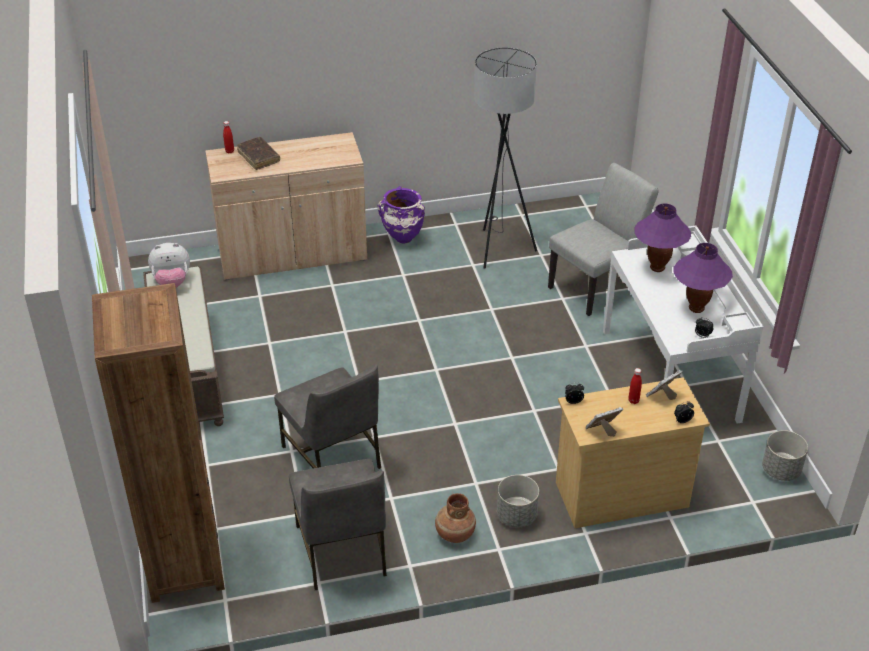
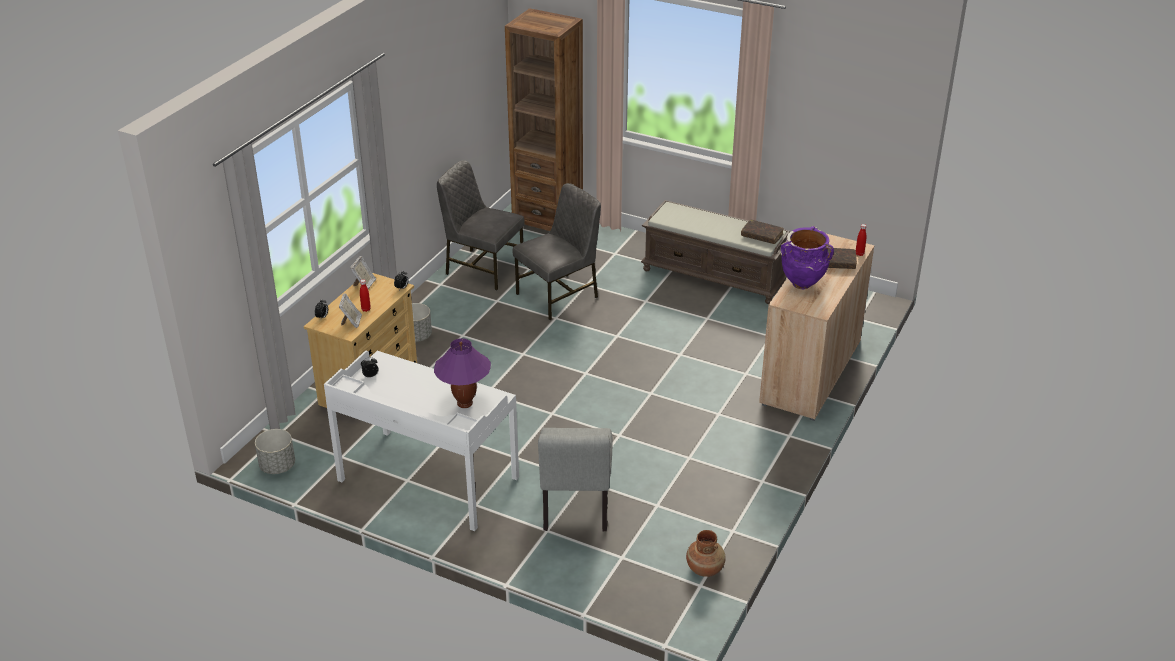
camera: 130 degrees right, 5 degrees down
plush toy [148,243,190,288] -> brown book [741,220,784,244]
grey chair [274,364,381,469] -> grey chair turned 135 degrees clockwise [512,183,601,320]
purple vase [378,186,425,244] -> purple vase moved to [781,226,834,289]
brown vase [435,493,476,543] -> brown vase moved to [686,530,726,577]
grey floor lamp [474,47,537,269] -> none
purple table lamp [674,243,733,313] -> none

